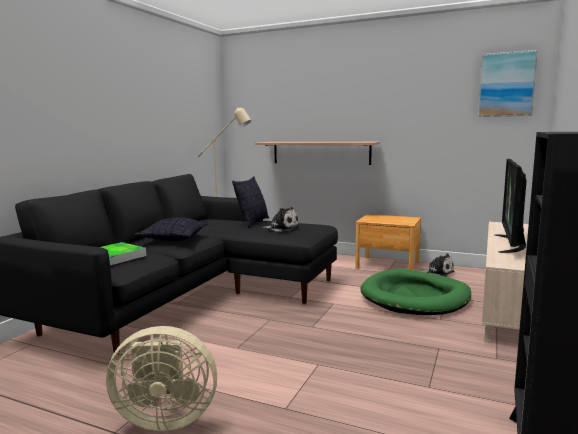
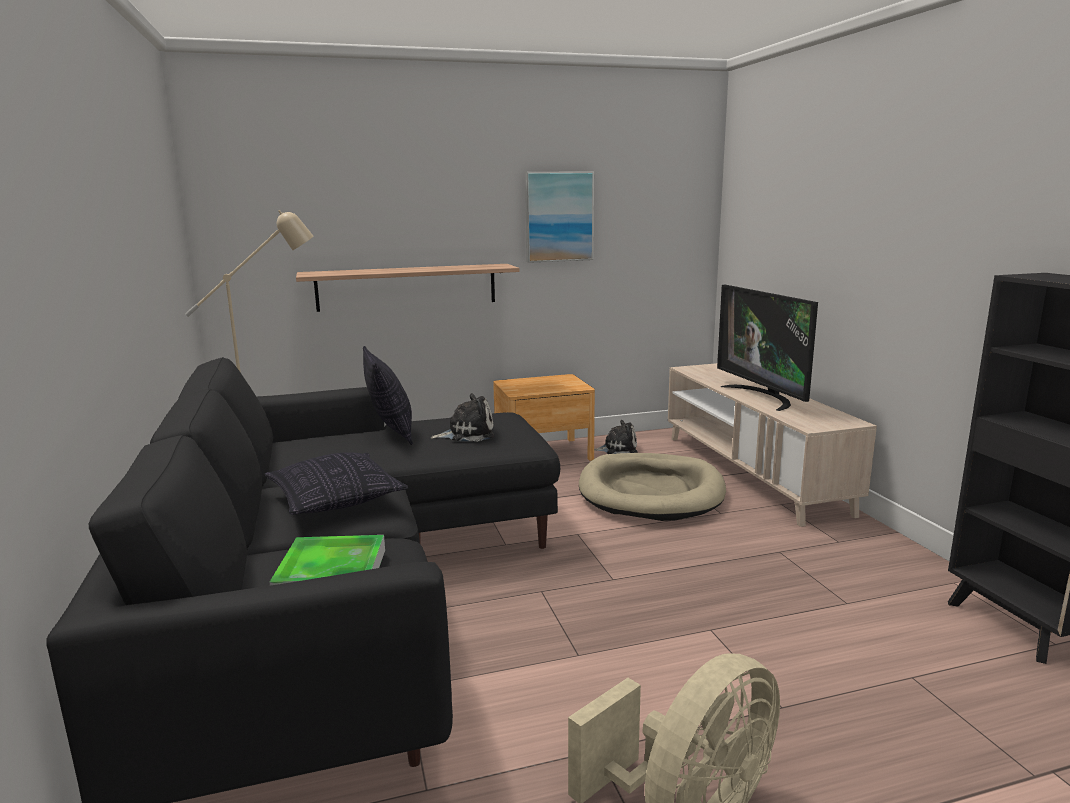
camera: 40 degrees left, 5 degrees up
green dog bed [360,269,471,315] -> beige dog bed [579,453,726,521]
picture [478,50,538,117] -> picture moved to [525,171,594,263]

